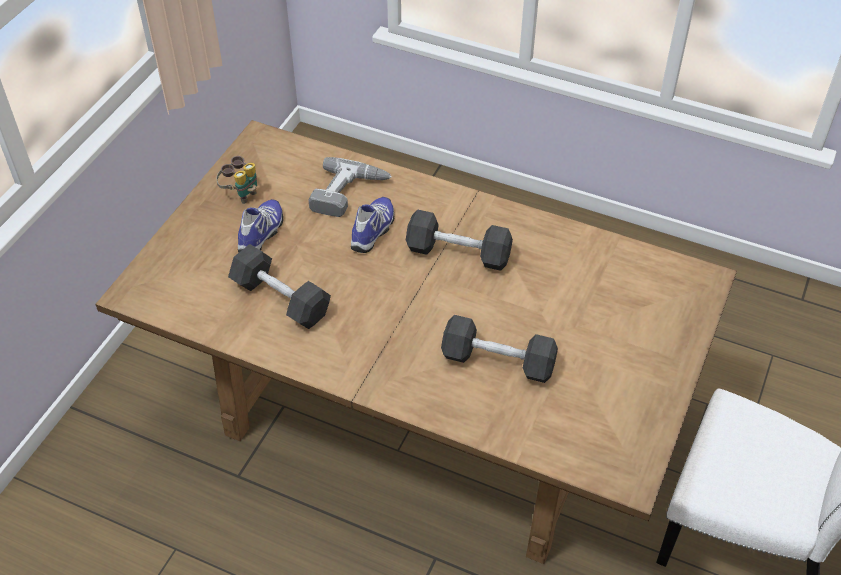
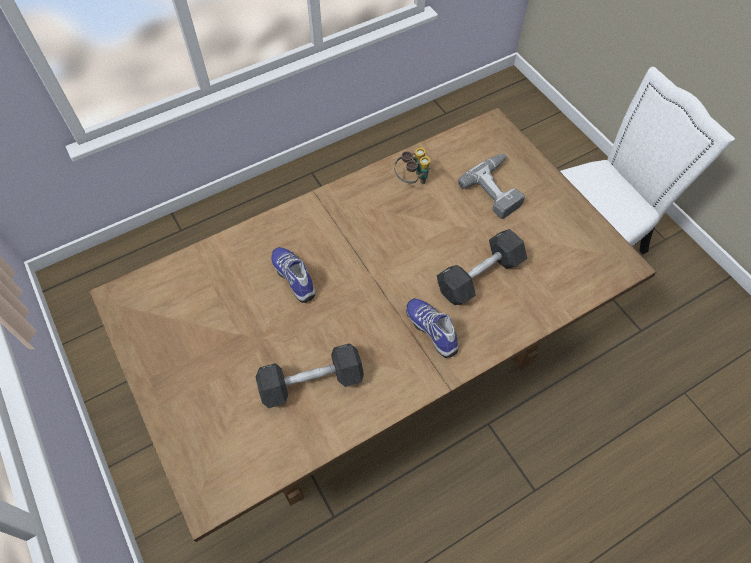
camera: 55 degrees left, 10 degrees up
binoculars [216,156,257,204] -> binoculars moved to [394,147,430,184]
shoe [238,199,283,252] -> shoe moved to [406,298,458,358]
power drill [309,157,392,217] -> power drill moved to [458,154,525,219]
black dumbbell [406,209,513,271] -> none

